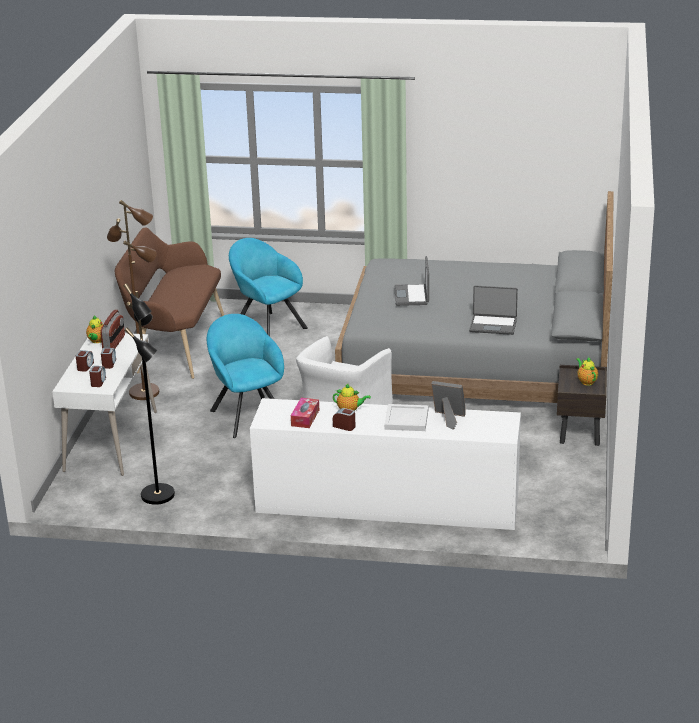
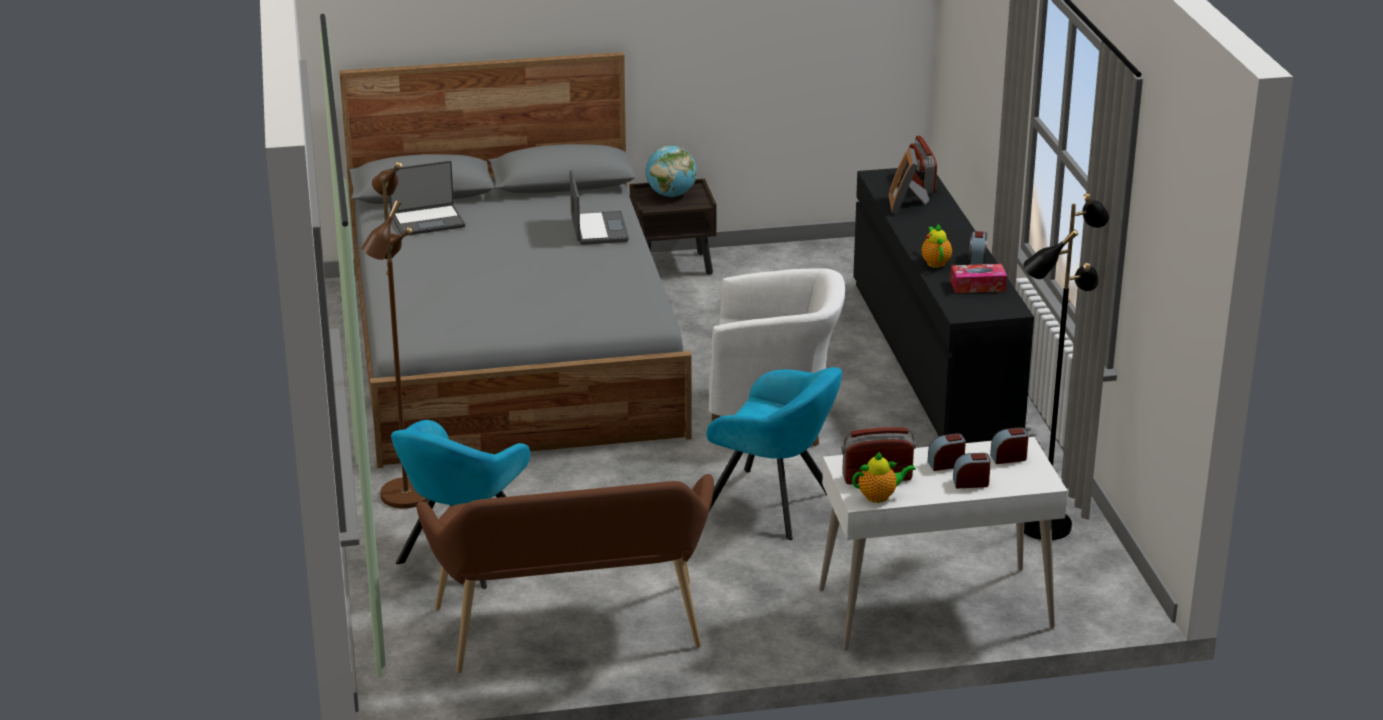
camera: 110 degrees left, 0 degrees up
brown floor lamp [107,200,159,400] -> brown floor lamp moved to [361,162,428,509]
turquoise armchair [207,314,284,438] -> turquoise armchair turned 105 degrees counterclockwise [707,367,842,540]
white dresser [250,398,521,530] -> black dresser [853,168,1034,443]
white tray [384,404,428,431] -> none
laptop [394,256,429,306] -> laptop moved to [388,160,465,235]
teapot [576,357,598,386] -> globe [646,145,697,197]
none -> radio [909,136,937,194]

